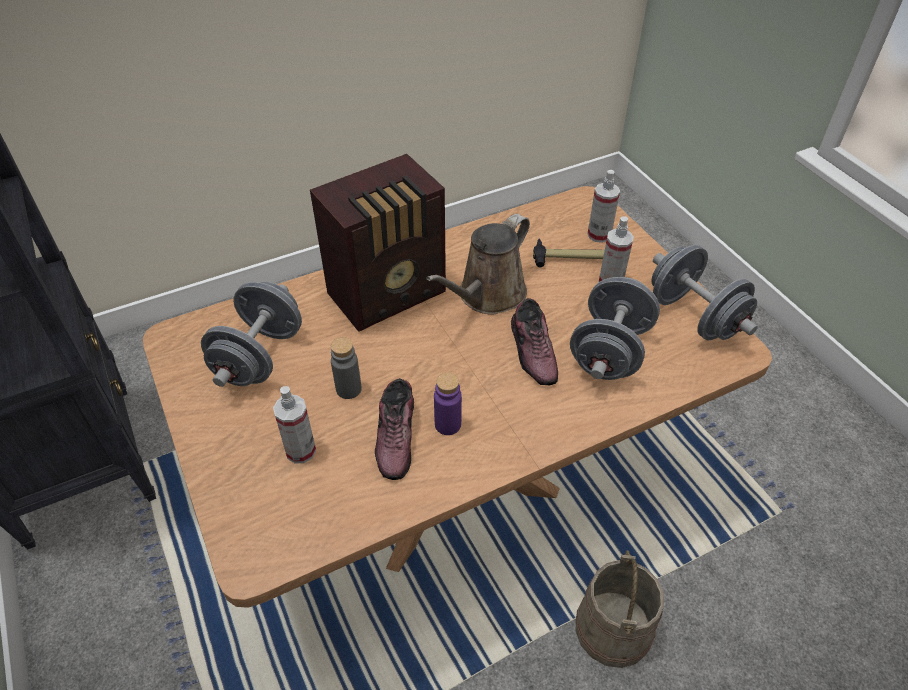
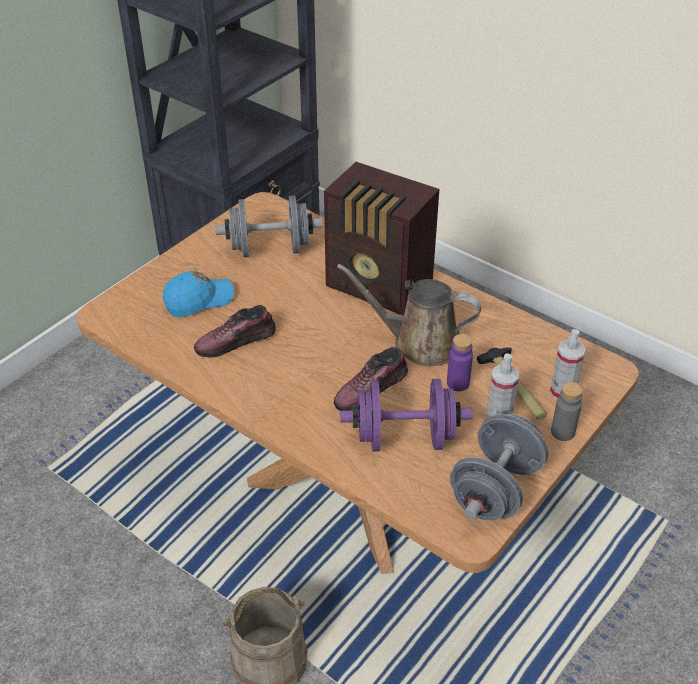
camera: 65 degrees right, 5 degrees down
spray bottle [273,386,316,463] -> blue cap [163,271,234,317]
grey bottle [331,337,362,399] -> grey bottle moved to [551,382,583,441]
purple bottle [434,373,462,435] -> purple bottle moved to [447,334,473,391]
grey dumbbell [570,277,660,380] -> purple dumbbell [340,379,473,452]

